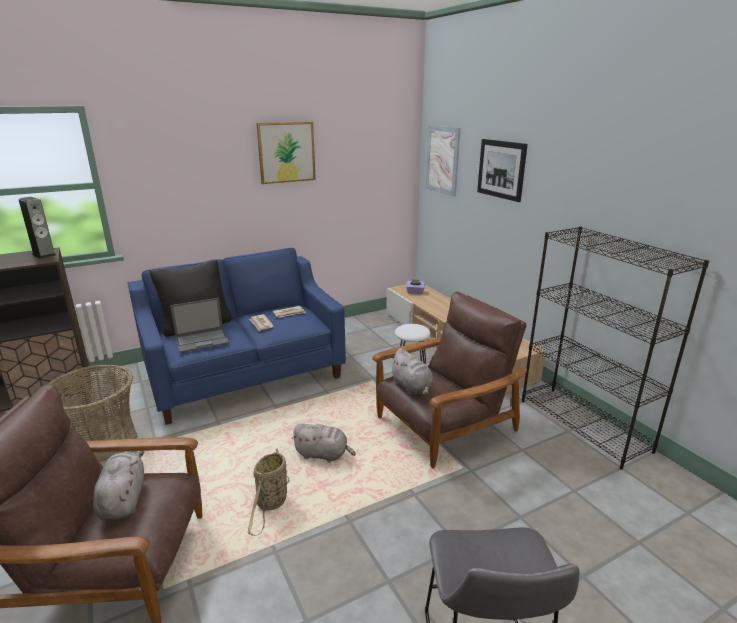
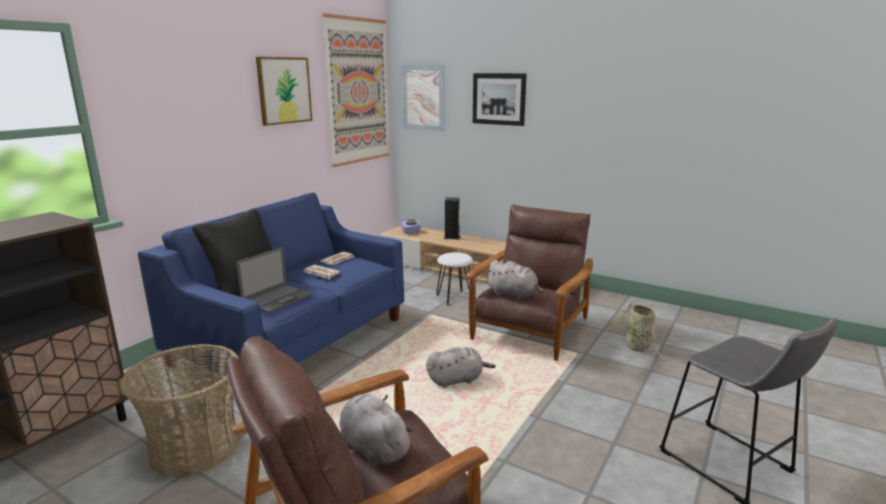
camera: 30 degrees left, 5 degrees down
speaker [19,197,56,259] -> speaker moved to [444,197,461,240]
basket [248,448,289,536] -> basket moved to [610,303,667,362]
black bookcase [522,227,709,470] -> none
none -> picture [322,13,390,167]

